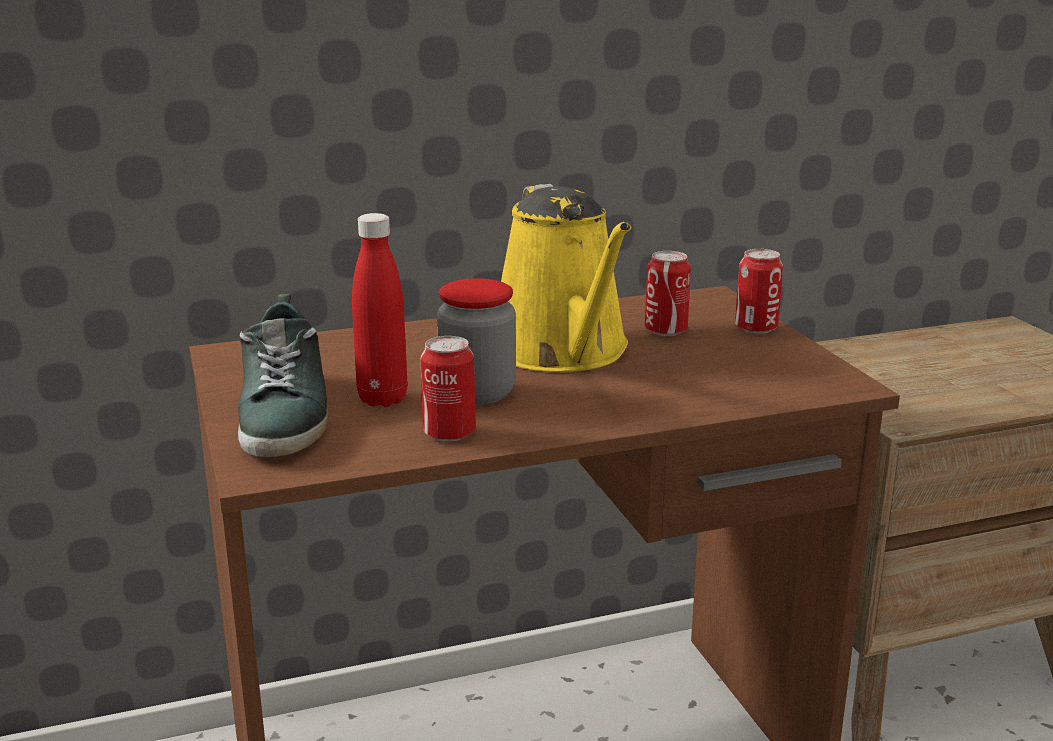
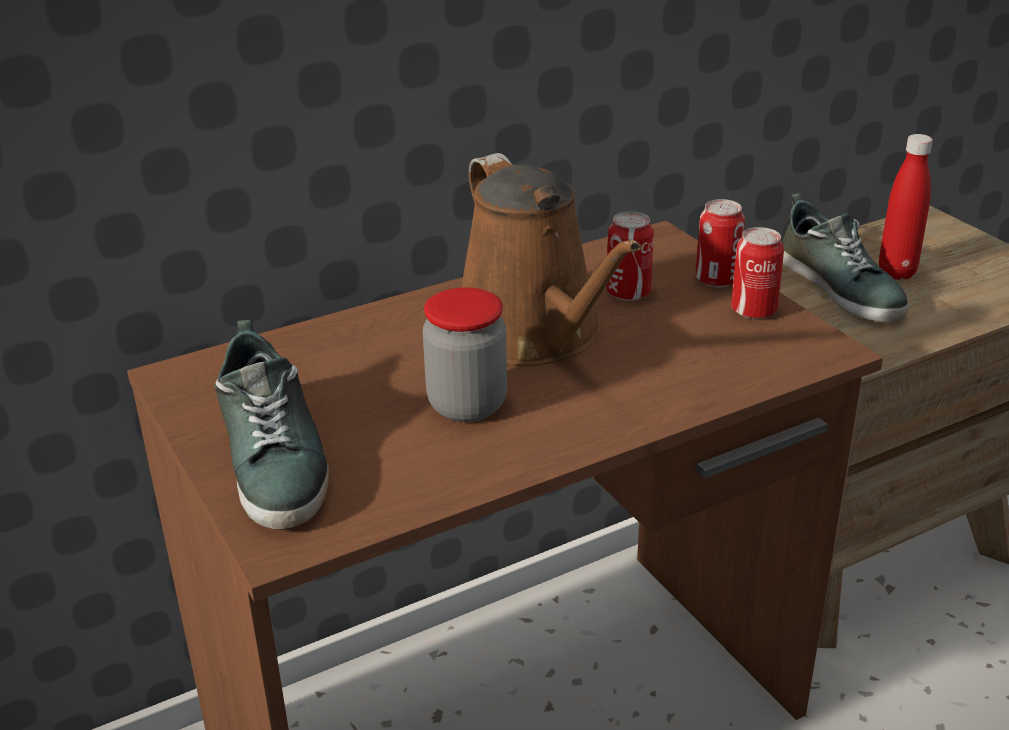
camera: 10 degrees left, 10 degrees up
red bottle [352,213,407,407] -> red bottle moved to [879,134,933,280]
can [420,336,476,442] -> can moved to [731,227,784,319]
yellow watering can [501,184,631,372] -> brown watering can [462,153,642,366]
none -> shoe [782,193,908,322]

